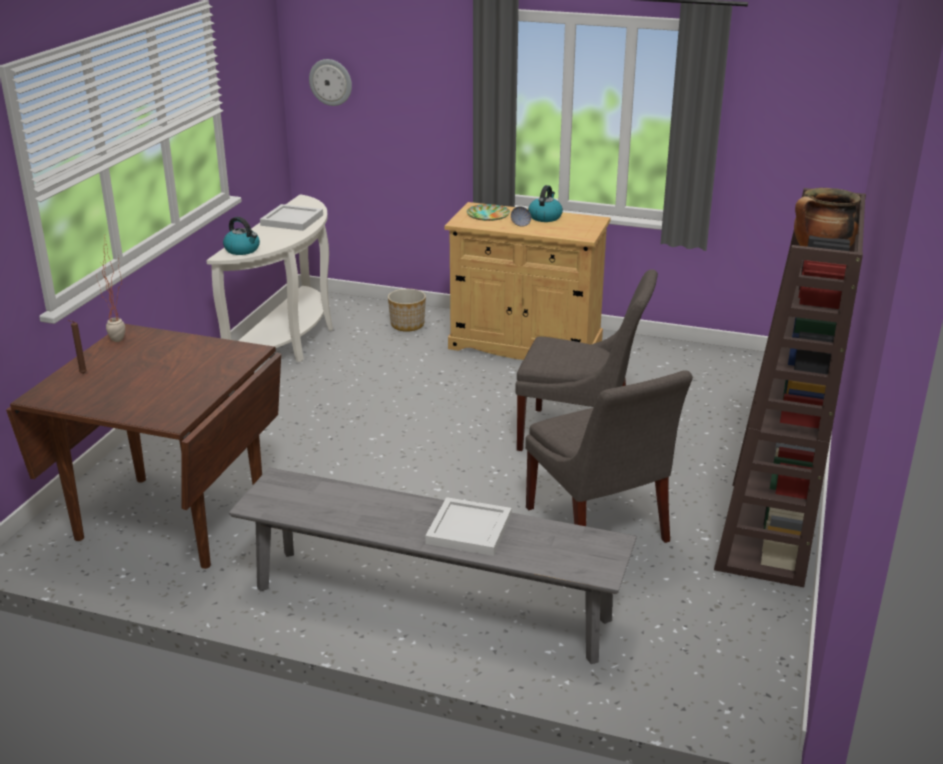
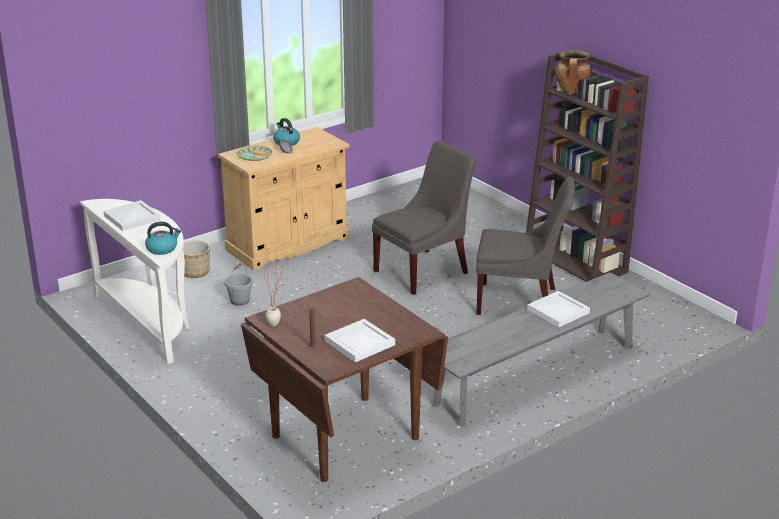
camera: 55 degrees left, 0 degrees up
wall clock [309,59,352,106] -> none
none -> grey bucket [225,263,253,306]
none -> white tray [324,319,395,362]

